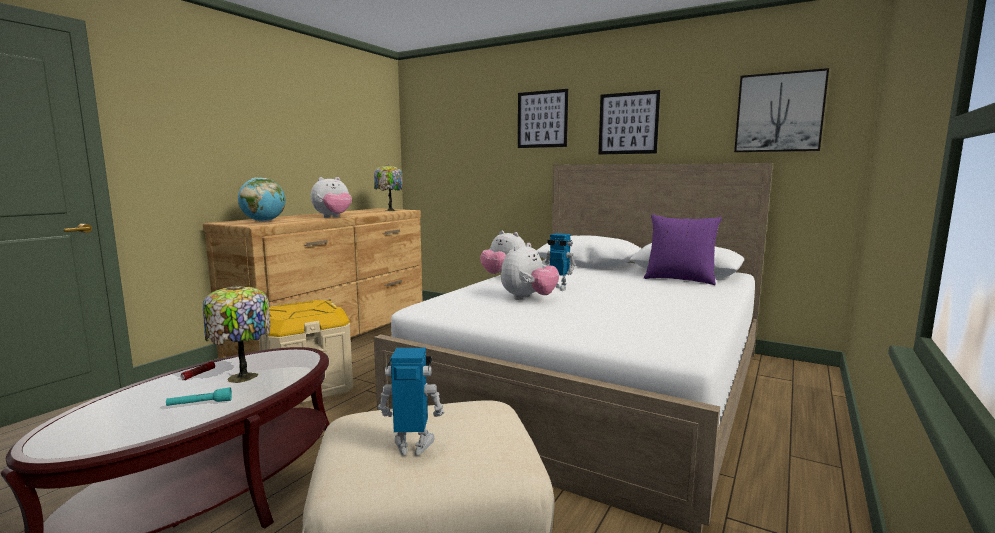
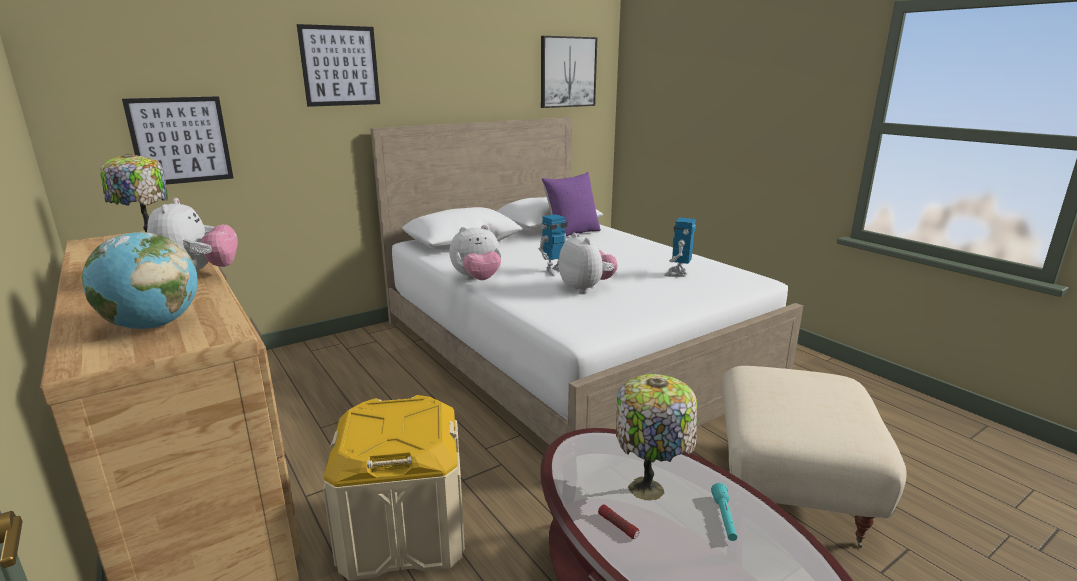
camera: 65 degrees left, 10 degrees up
toy robot [378,348,445,456] -> toy robot moved to [664,218,696,277]
picture [598,90,660,155] -> picture moved to [122,96,233,185]

